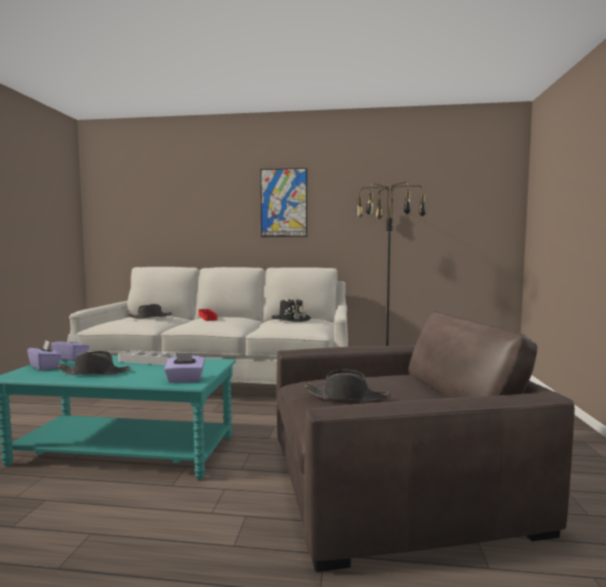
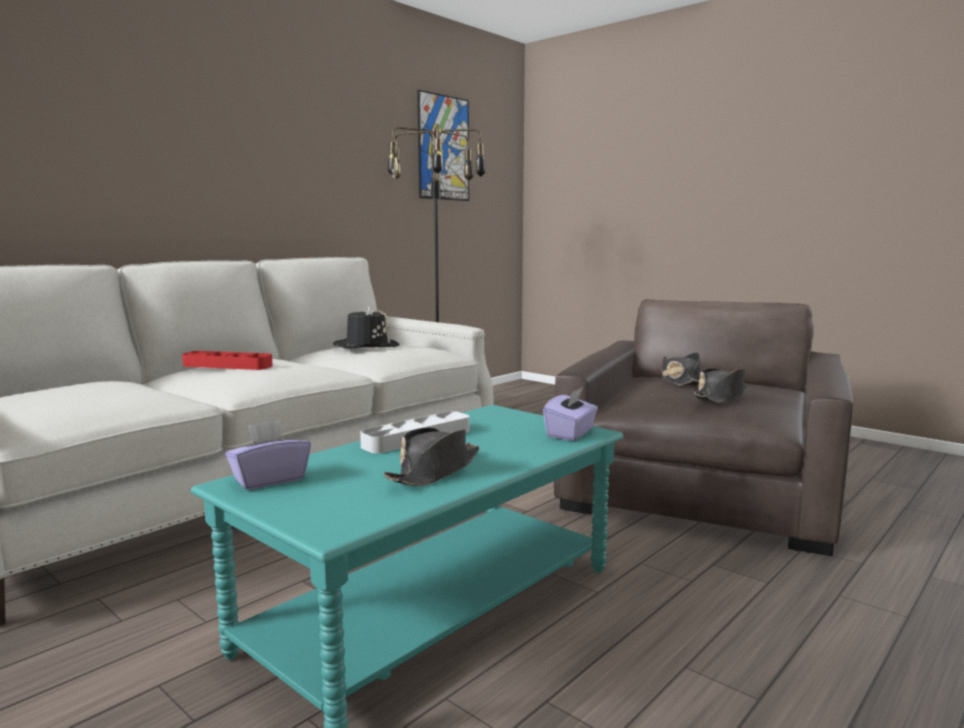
camera: 55 degrees left, 5 degrees up
purple tissue box [27,341,62,371] -> none
black hat [127,304,172,319] -> black hat moved to [661,352,700,386]
picture [260,168,307,237] -> picture moved to [417,90,469,201]

